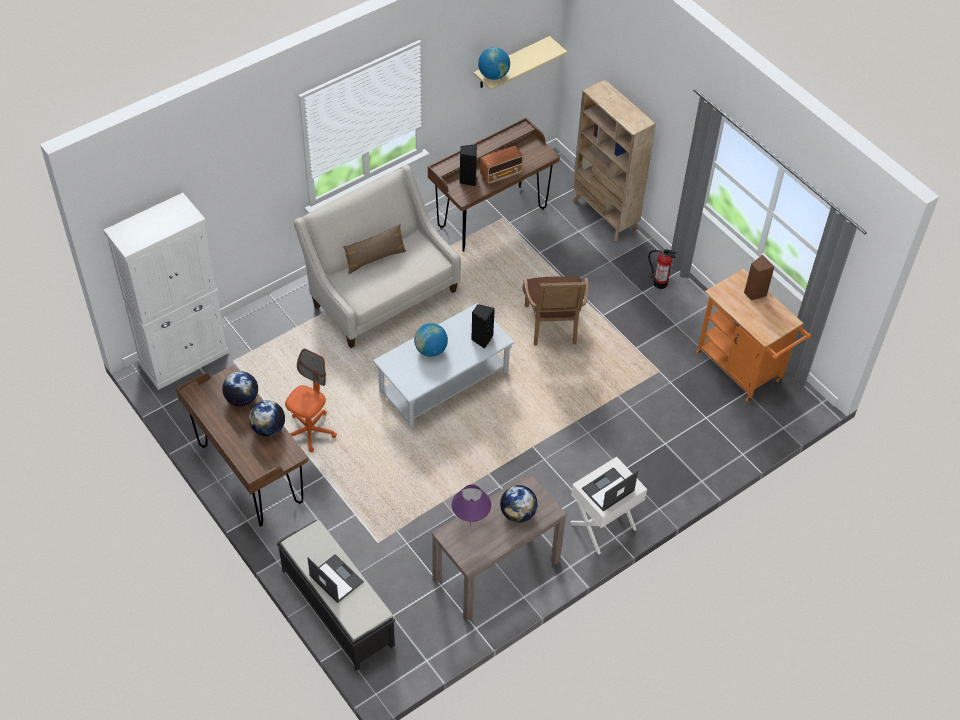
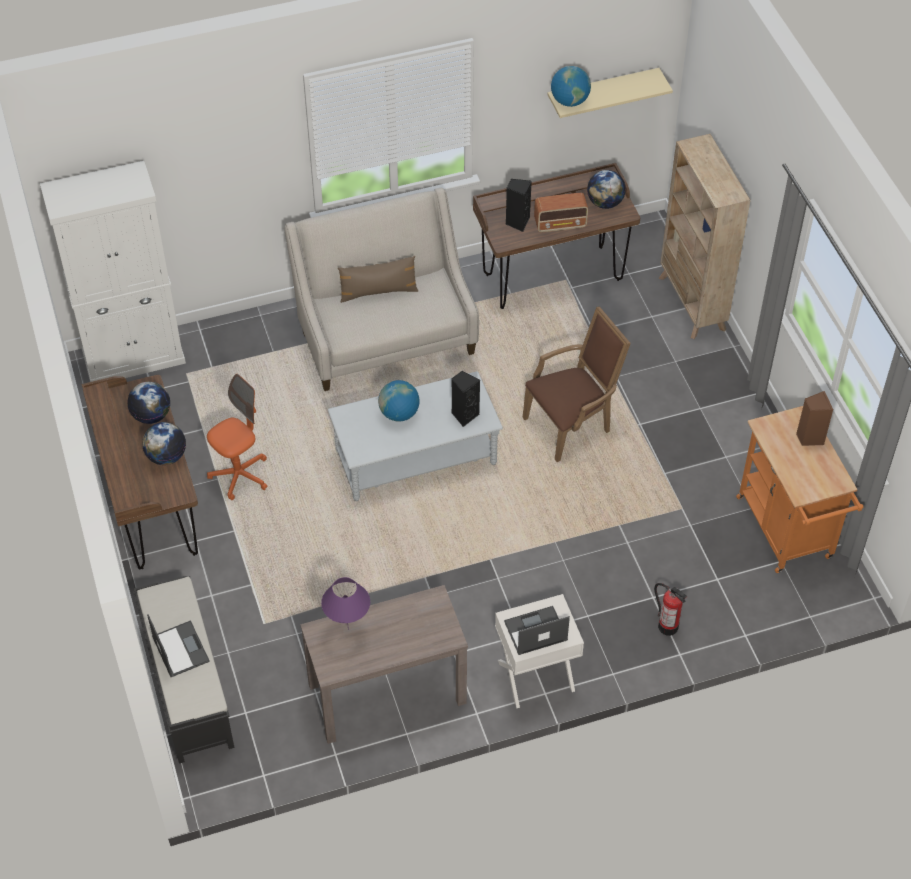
camera: 20 degrees right, 0 degrees up
globe [500,485,538,523] -> globe moved to [587,170,626,209]
brown armchair [522,276,588,345] -> brown armchair turned 135 degrees counterclockwise [522,306,631,462]
fire extinguisher [648,249,677,289] -> fire extinguisher moved to [654,583,688,636]

